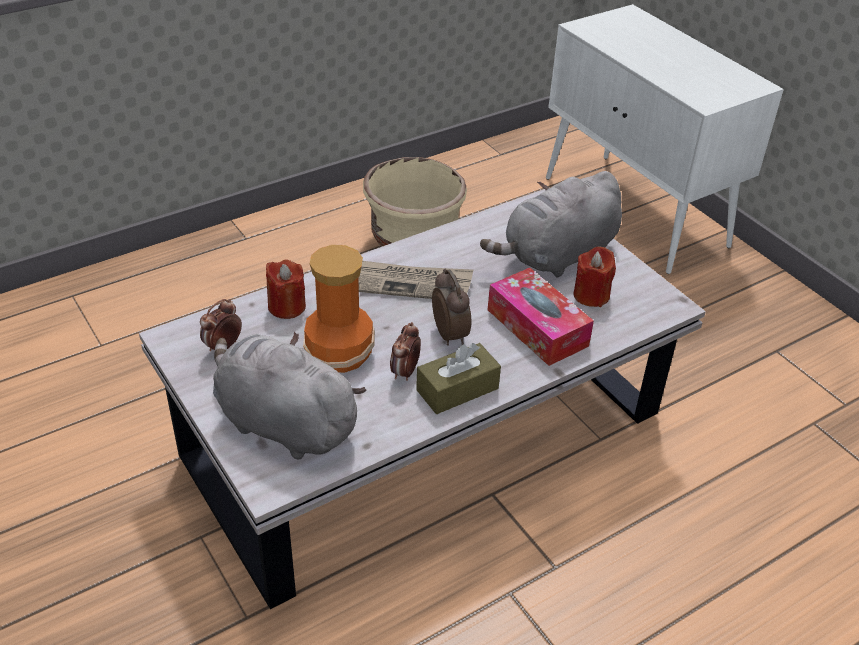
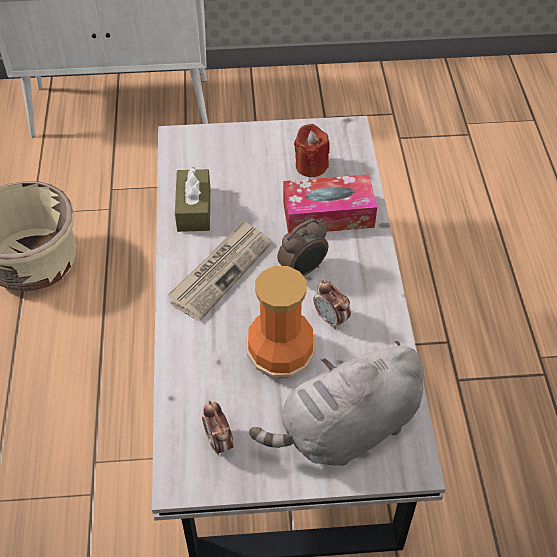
camera: 60 degrees left, 10 degrees up
red candle [266,259,306,319] -> none
brown tissue box [416,343,501,414] -> brown tissue box moved to [175,167,210,232]
alarm clock [432,269,471,346] -> alarm clock turned 135 degrees clockwise [277,218,329,276]
grey plush toy [480,171,622,277] -> none

